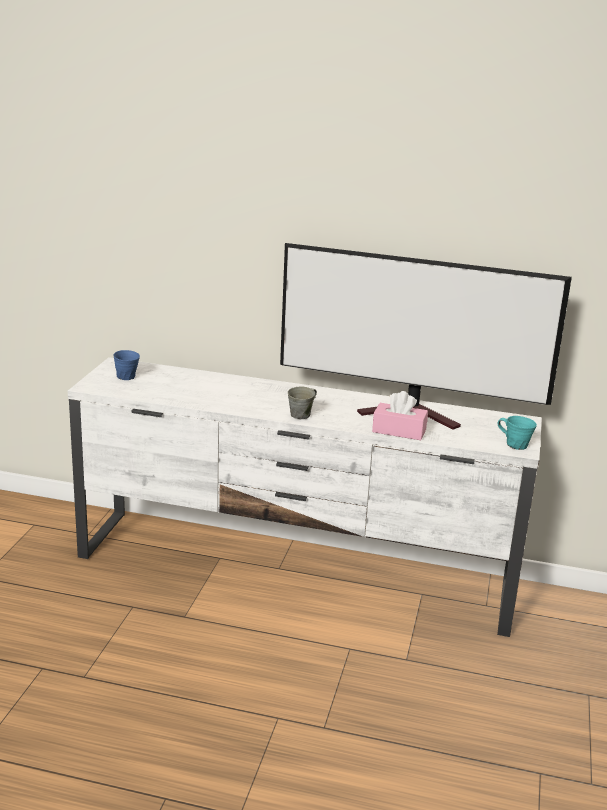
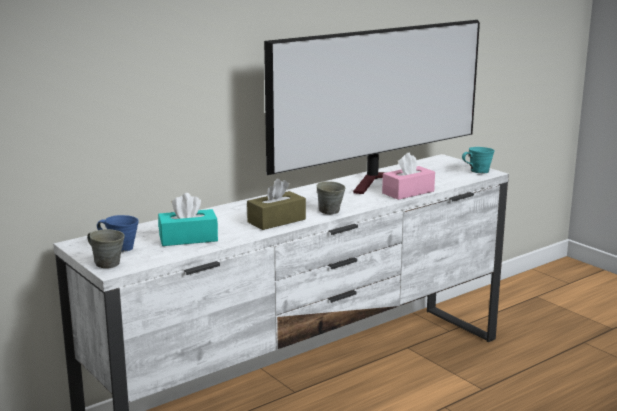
camera: 50 degrees left, 5 degrees down
none -> grey mug [87,229,125,268]
none -> turquoise tissue box [158,193,218,246]
none -> brown tissue box [247,178,306,230]

